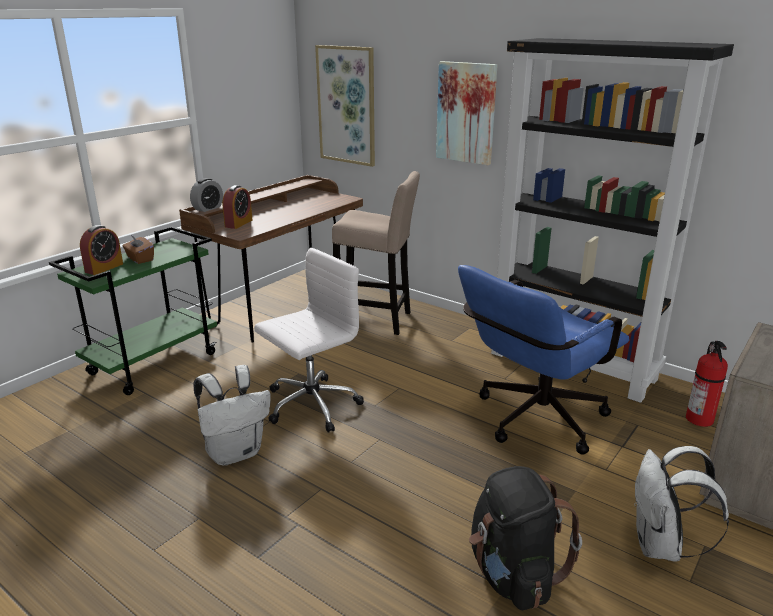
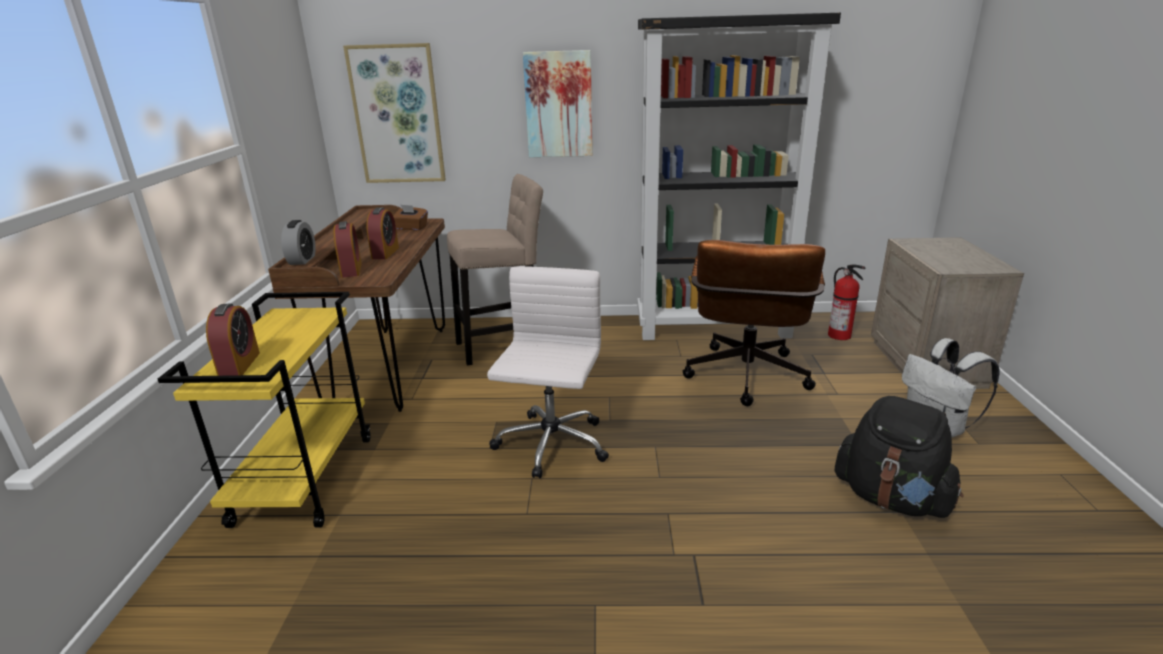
camera: 35 degrees left, 0 degrees up
green cart [49,226,217,395] -> yellow cart [158,292,371,528]
brown tissue box [122,235,154,264] -> brown tissue box moved to [393,205,428,230]
white backpack [193,365,271,466] -> none
blue office chair [458,265,630,455] -> brown office chair [682,240,825,406]
none -> alarm clock [367,207,399,259]

